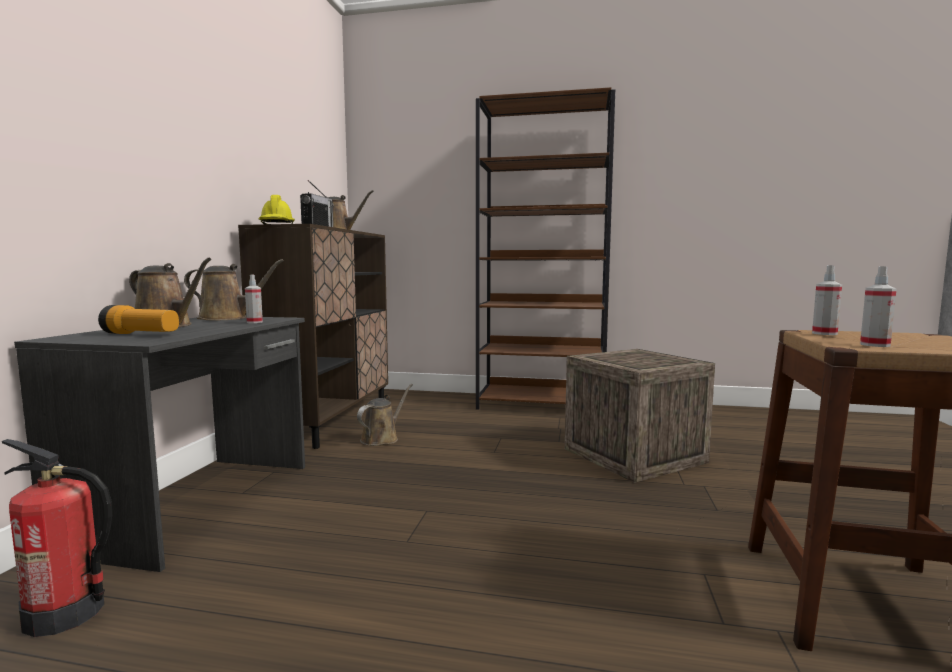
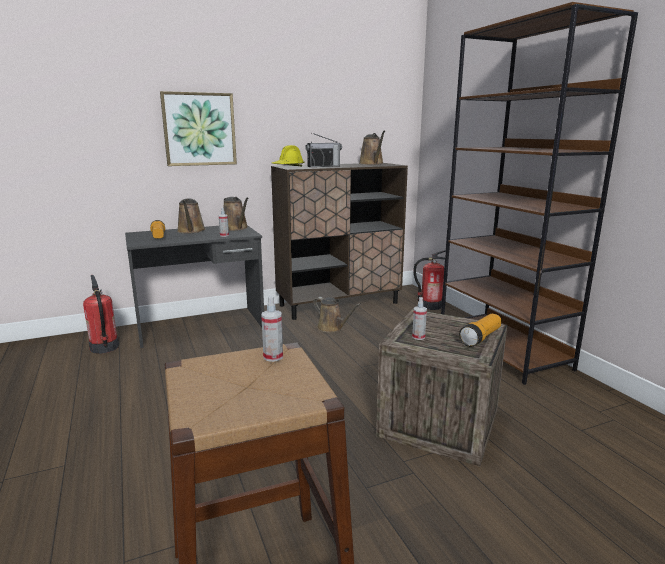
camera: 55 degrees right, 10 degrees up
brown watering can [357,384,413,446] -> brown watering can turned 45 degrees clockwise [314,297,361,333]
spray bottle [860,266,897,347] -> spray bottle moved to [412,297,427,340]
none -> picture [160,91,237,166]
none -> fire extinguisher [414,250,446,310]
none -> flashlight [459,314,501,347]

